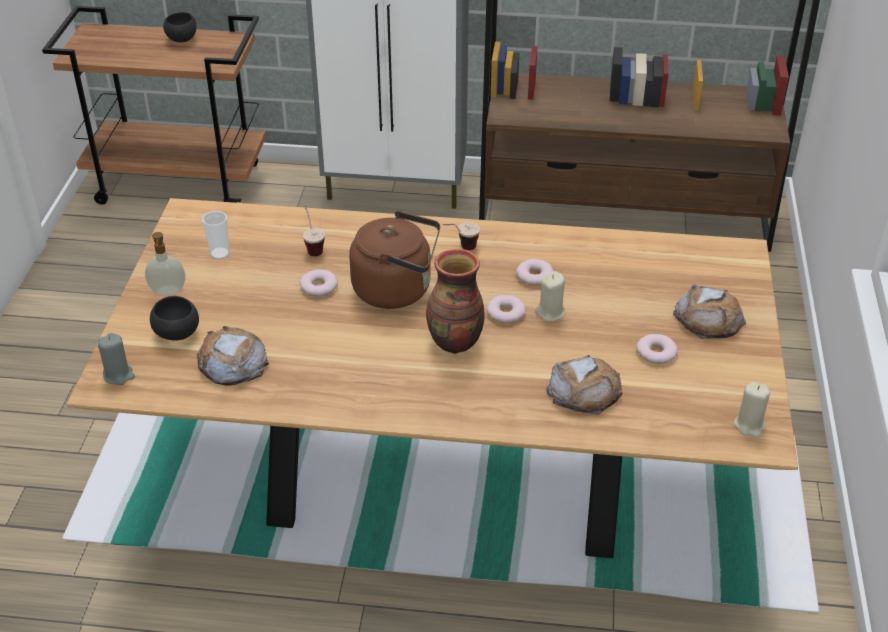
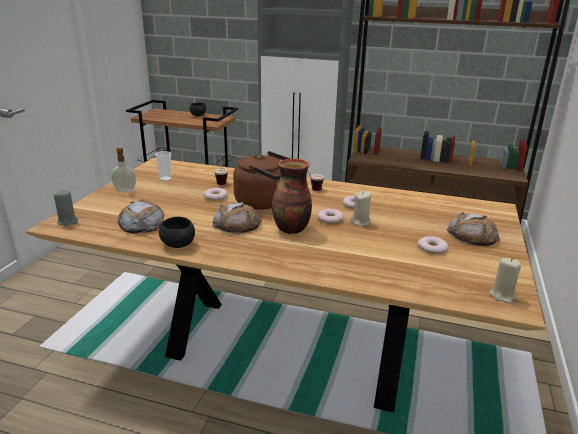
camera: 10 degrees right, 15 degrees down
black bowl [150,296,199,341] -> black bowl moved to [159,217,195,248]
bread [546,355,622,415] -> bread moved to [213,202,262,234]

